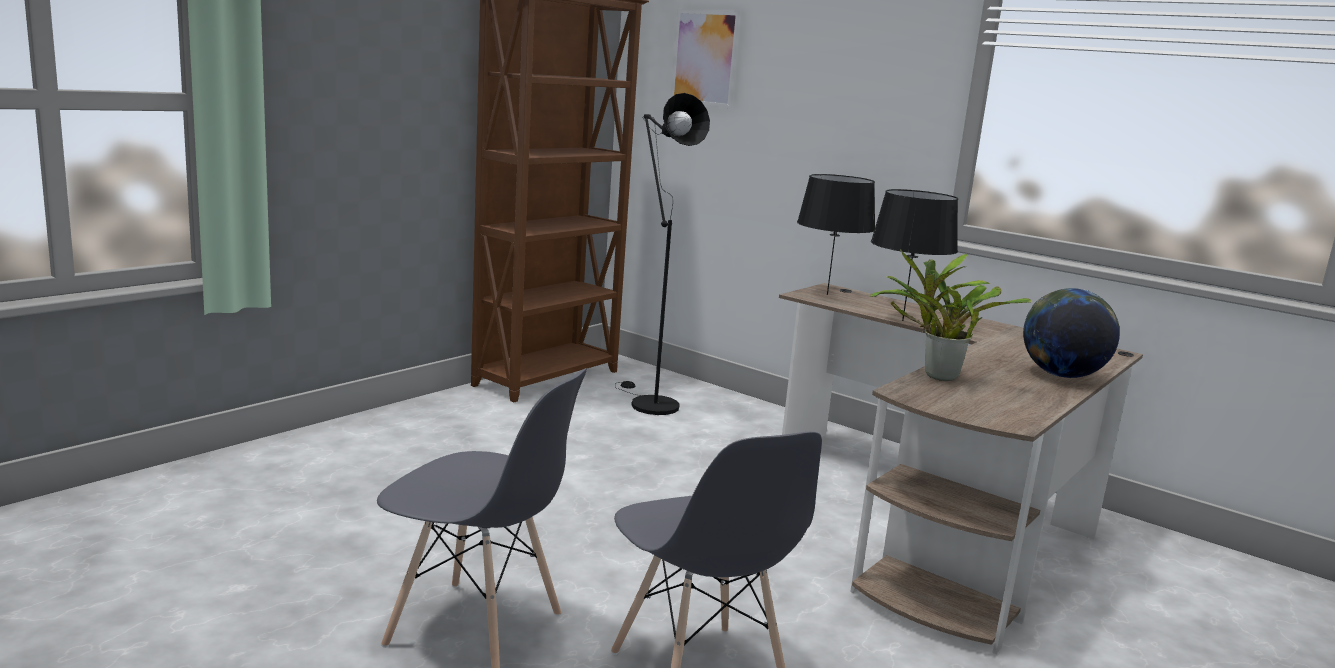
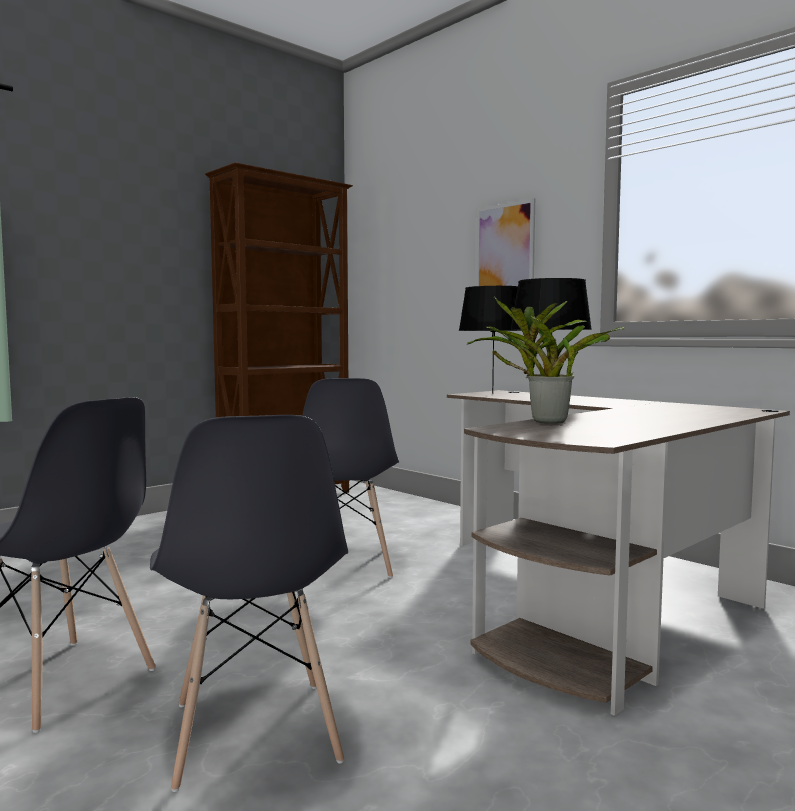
camera: 10 degrees right, 10 degrees down
black floor lamp [615,93,710,415] -> none
picture [670,9,741,109] -> picture moved to [476,198,535,286]
globe [1023,288,1120,378] -> none
none -> grey chair [302,378,399,578]

